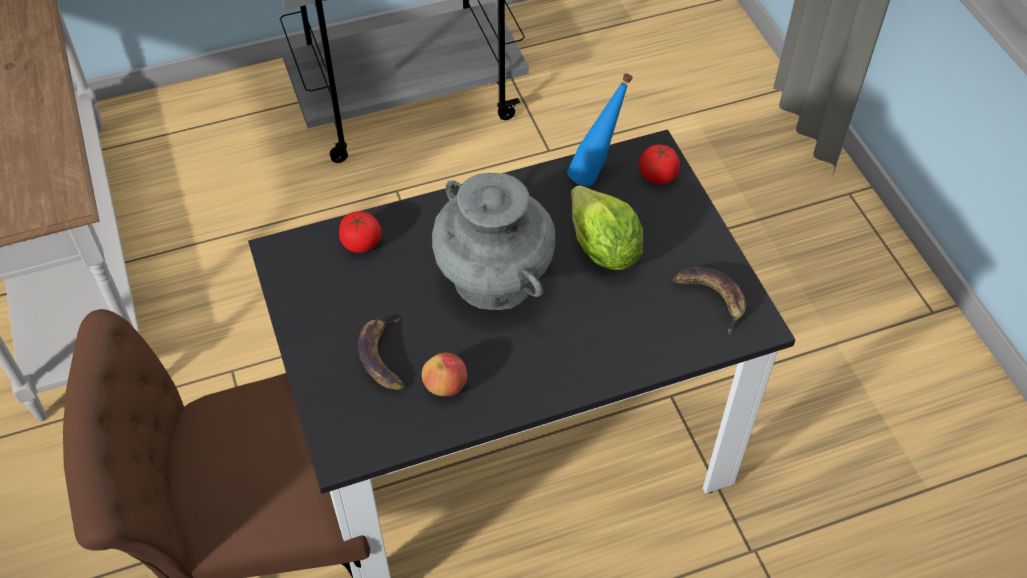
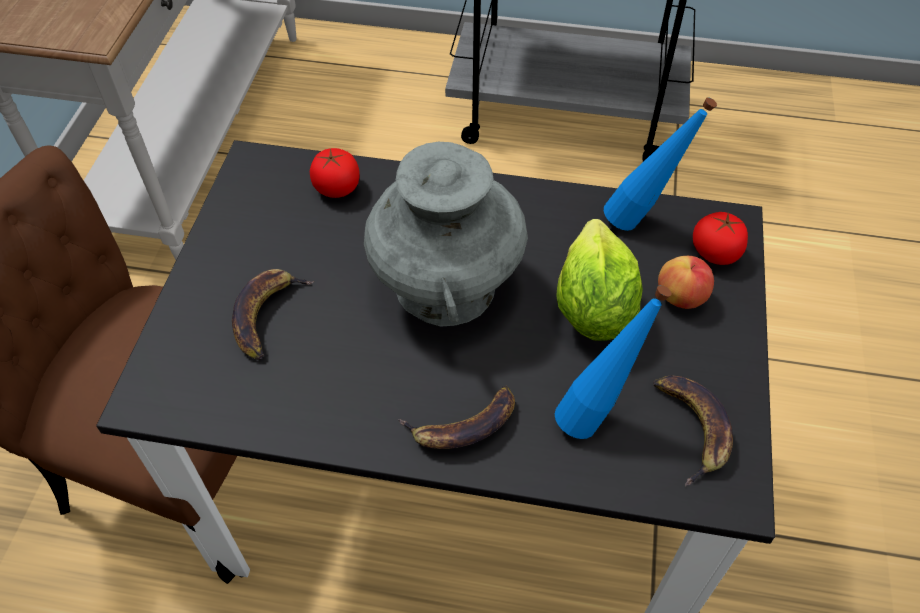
camera: 30 degrees right, 0 degrees up
apple [422,353,467,396] -> apple moved to [658,256,714,309]
none -> banana [398,386,515,449]
none -> blue bottle [555,285,672,439]

